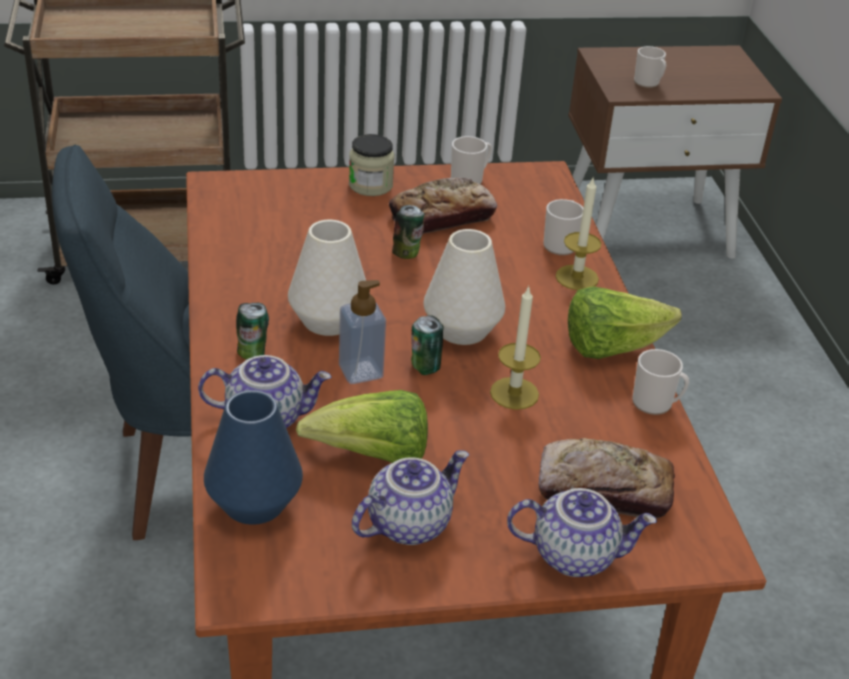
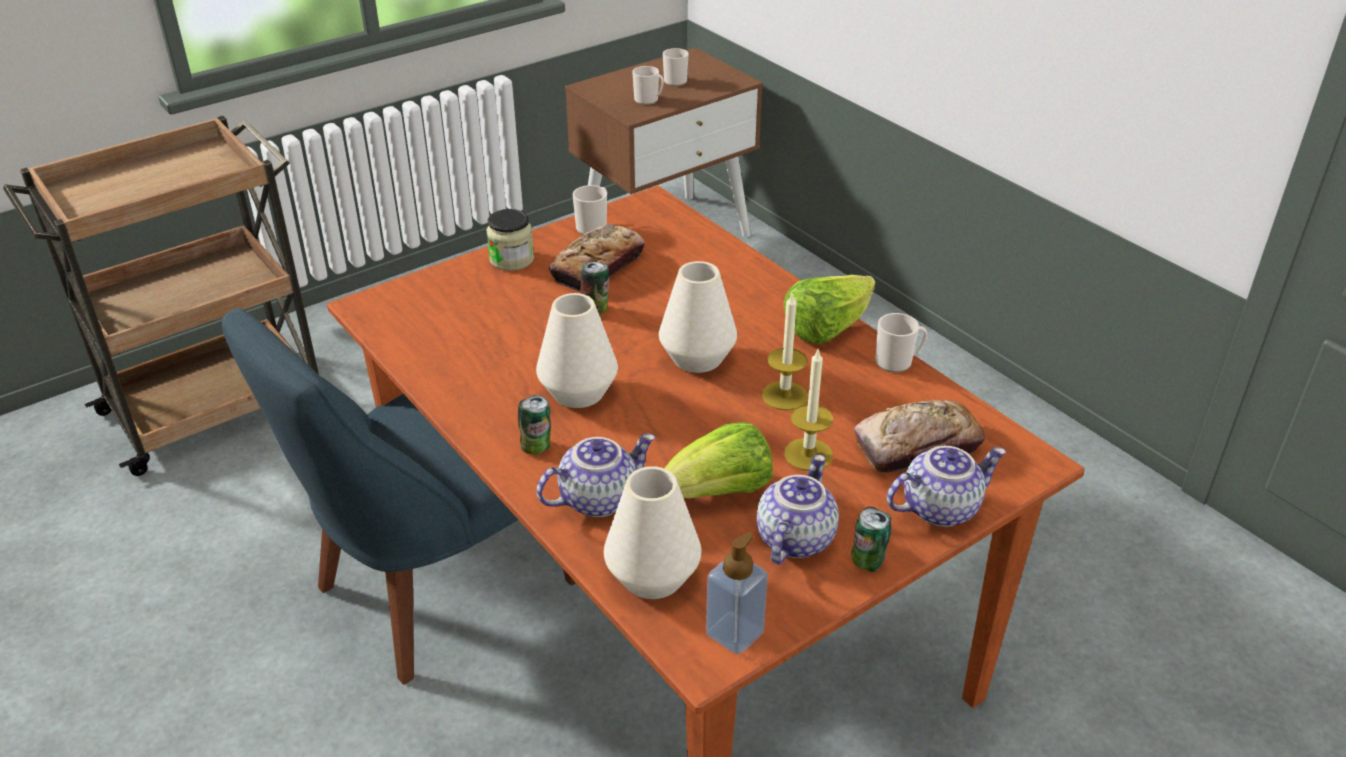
camera: 25 degrees left, 0 degrees up
blue vase [204,390,303,525] -> white vase [604,466,701,599]
soap dispenser [339,280,386,384] -> soap dispenser moved to [706,532,768,655]
can [411,315,444,375] -> can moved to [851,507,891,572]
mug [543,199,583,255] -> mug moved to [663,48,689,86]
candle [556,176,602,290] -> candle moved to [784,348,833,471]

